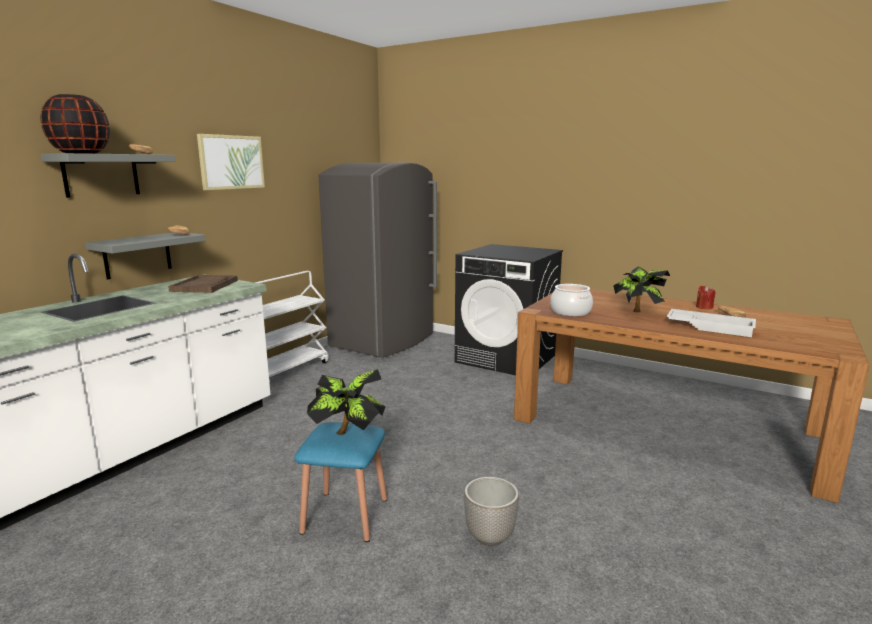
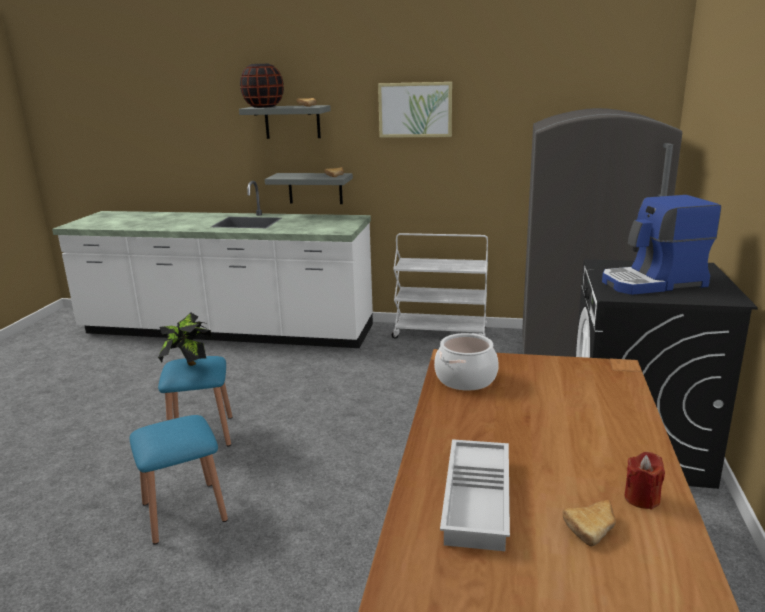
camera: 70 degrees right, 5 degrees up
brown tray [168,275,238,293] -> none
planter [464,477,519,546] -> blue stool [130,415,228,545]
potted plant [613,266,670,312] -> none
none -> coffee machine [602,195,721,295]

